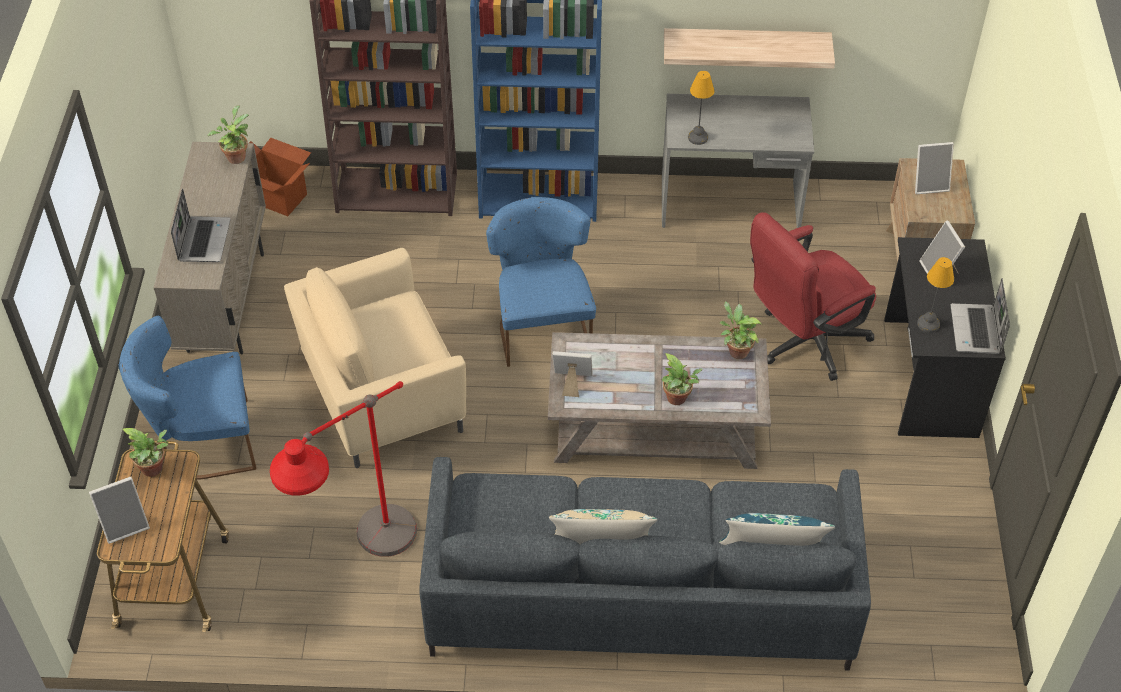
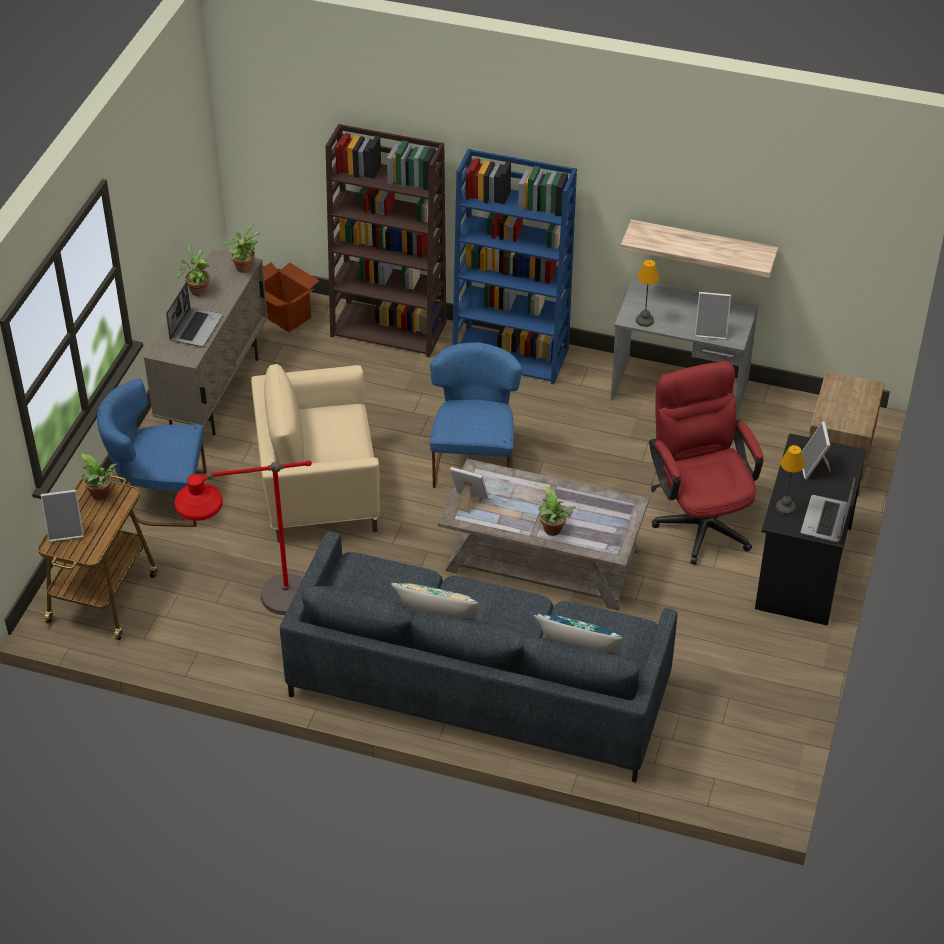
camera: 15 degrees right, 5 degrees down
potted plant [720,301,762,359] -> potted plant moved to [177,246,211,296]
red office chair [750,212,876,381] -> red office chair turned 90 degrees clockwise [649,361,763,565]
picture frame [915,142,954,194] -> picture frame moved to [695,292,731,340]

